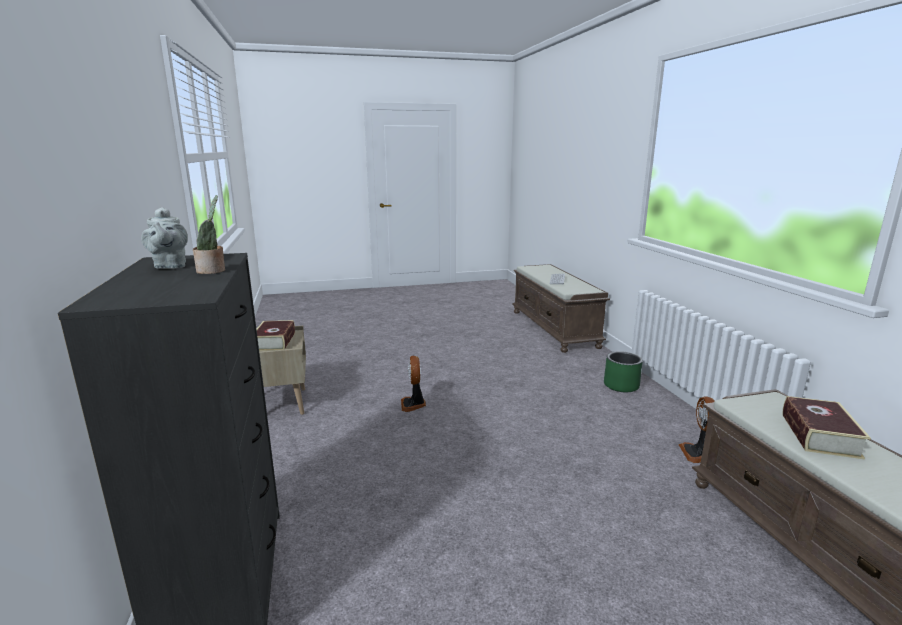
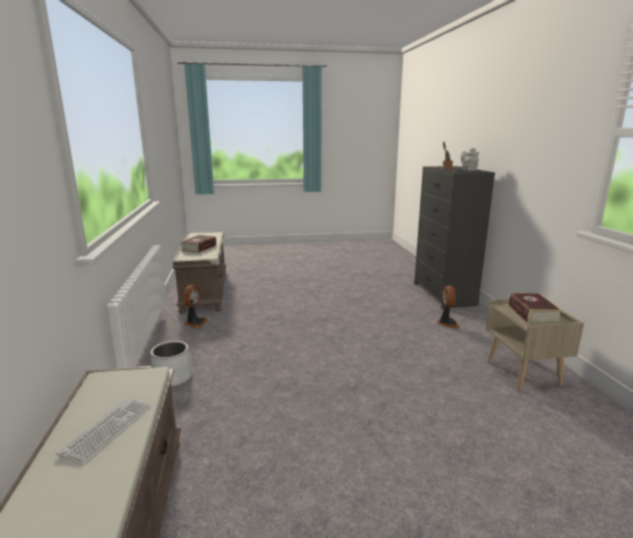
camera: 175 degrees left, 0 degrees up
fan [401,356,426,412] -> fan moved to [437,285,460,328]
green planter [604,351,643,392] -> grey planter [150,341,192,387]

